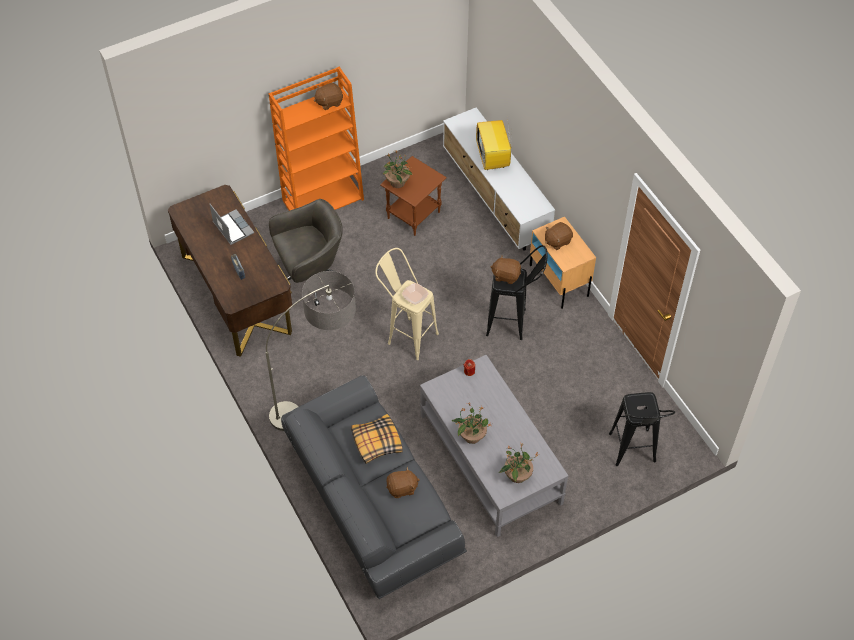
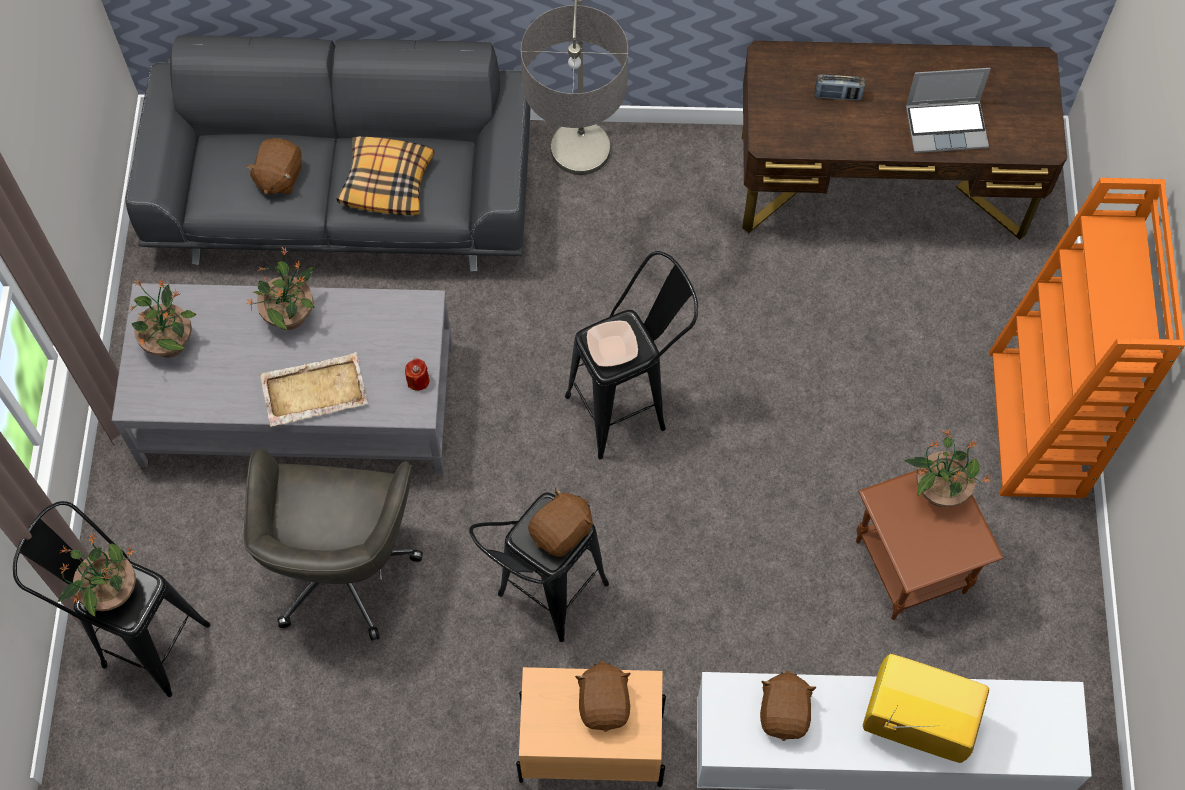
camera: 120 degrees right, 10 degrees up
grey office chair [269,199,346,306] -> grey office chair moved to [244,448,423,641]
brown plush toy [314,83,343,110] -> brown plush toy moved to [760,670,817,741]
beige stool [375,248,439,360] -> black stool [565,251,698,460]
none -> potted plant [57,532,136,617]
none -> beige tray [260,352,368,427]

